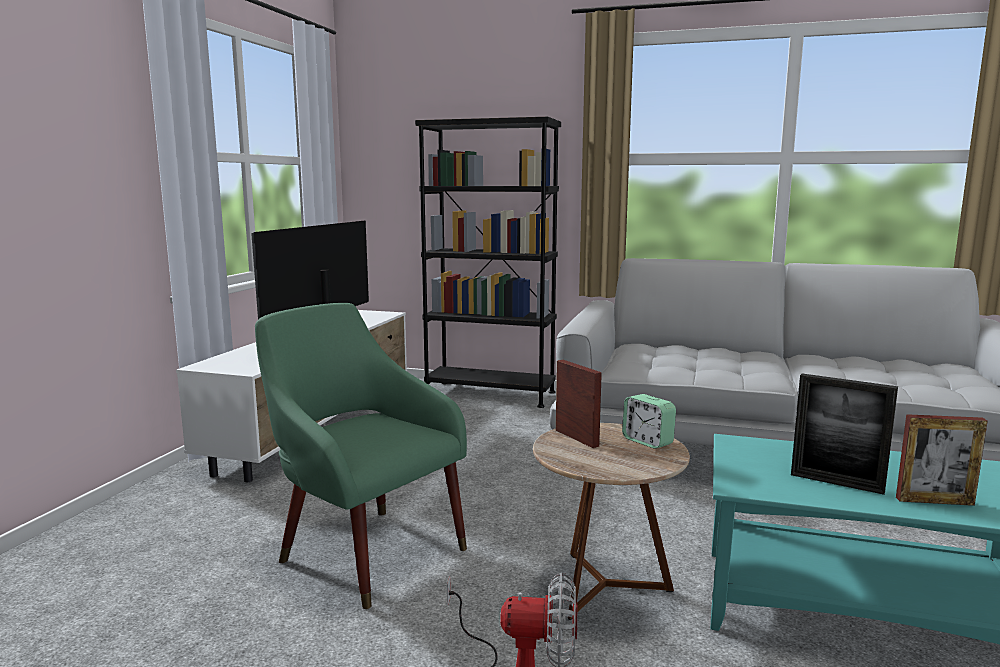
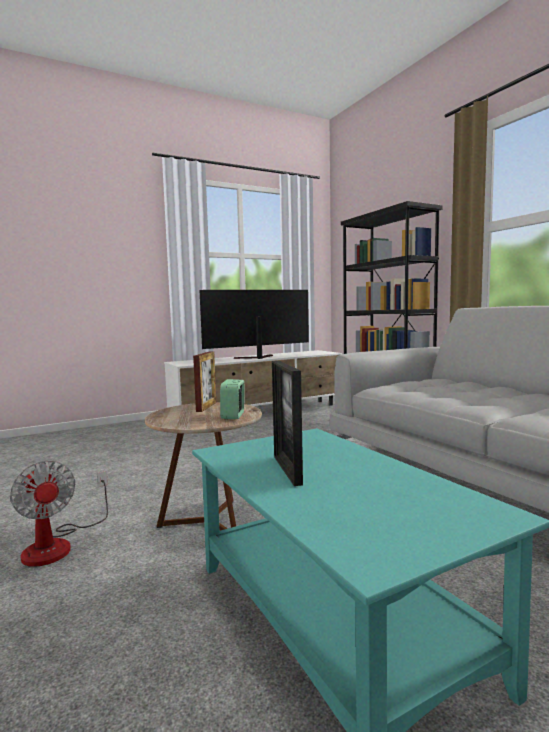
camera: 45 degrees right, 5 degrees down
green armchair [255,303,467,609] -> none
picture frame [896,414,988,506] -> none

